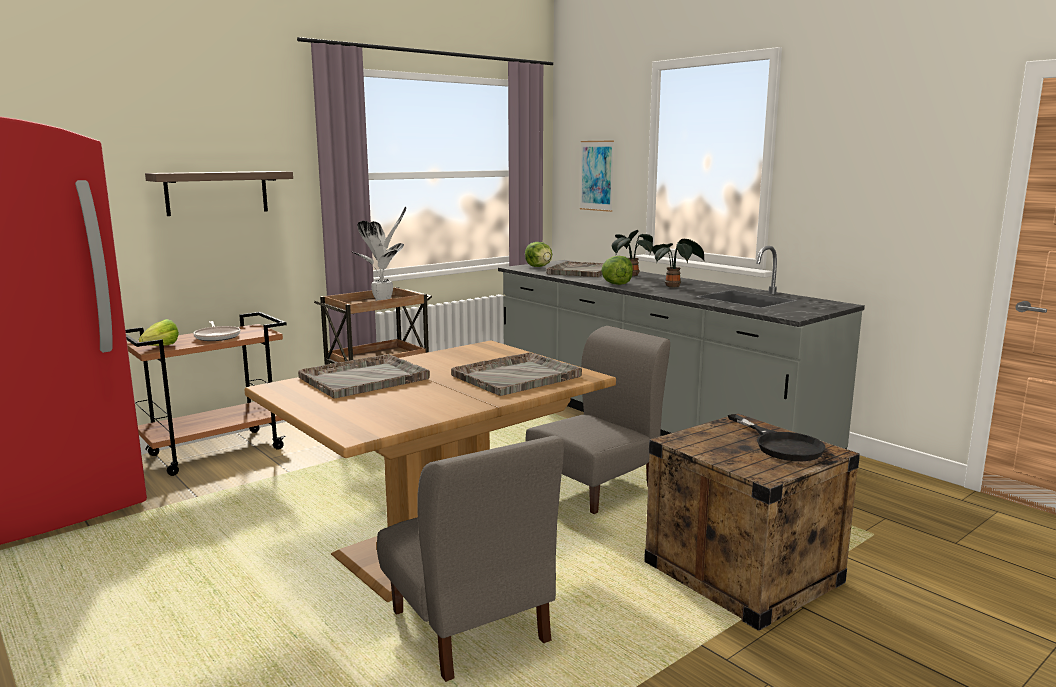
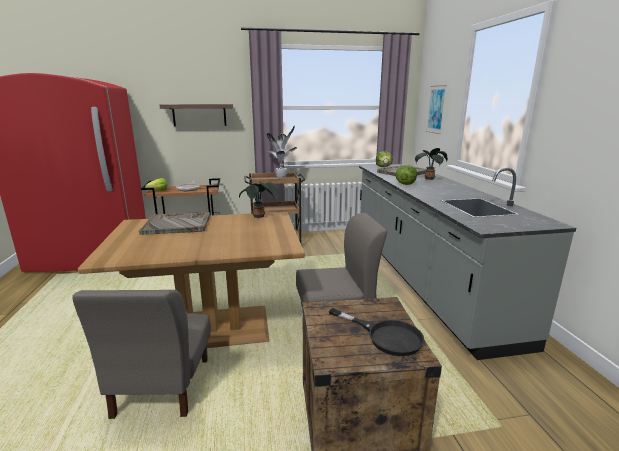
camera: 30 degrees right, 5 degrees up
grey tray [451,352,582,396] -> none
potted plant [652,239,704,287] -> potted plant moved to [239,182,279,218]
black frying pan [728,414,826,461] -> black frying pan turned 60 degrees counterclockwise [329,308,425,356]

